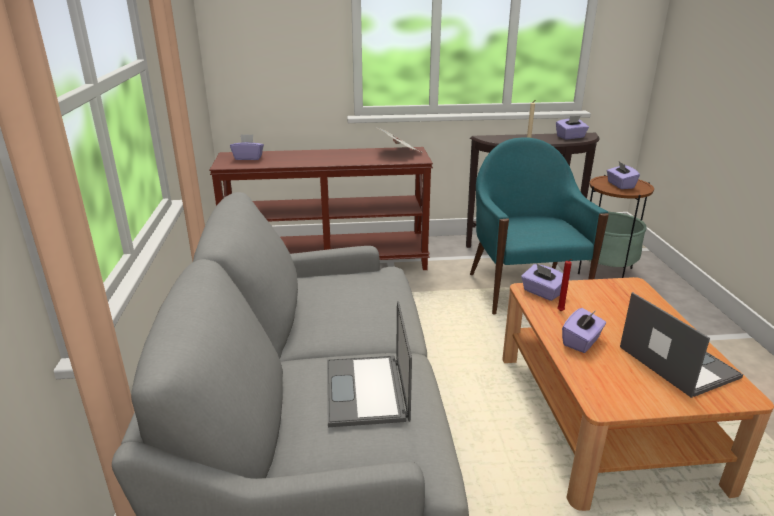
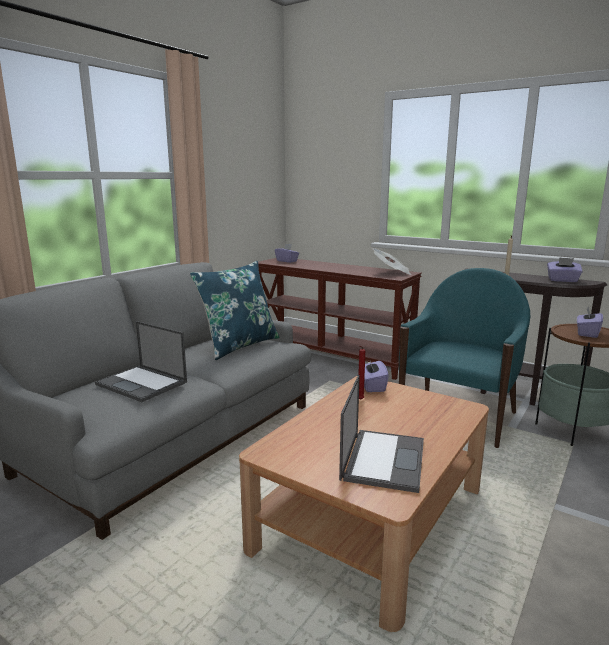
camera: 40 degrees right, 10 degrees down
laptop [327,301,412,427] -> laptop turned 90 degrees counterclockwise [95,321,187,402]
purple tissue box [562,308,606,353] -> none
none -> blue pillow [190,261,280,360]

